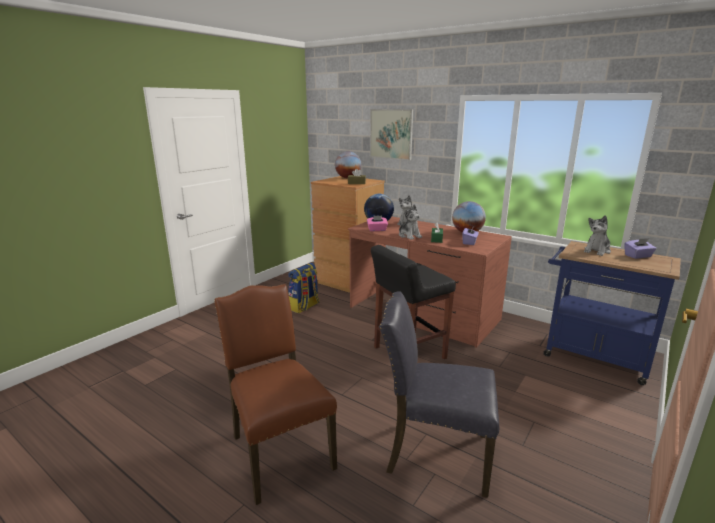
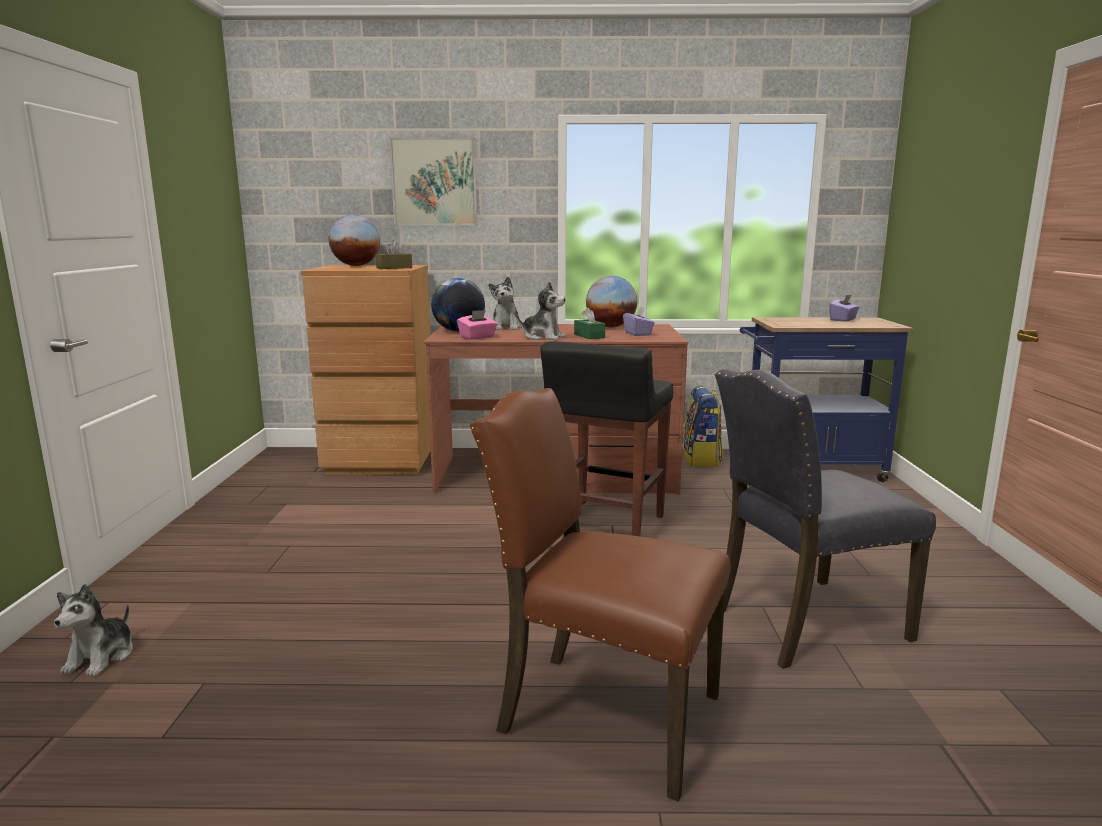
camera: 35 degrees left, 5 degrees down
backpack [288,263,319,314] -> backpack moved to [683,386,723,467]
plush toy [584,215,611,256] -> plush toy moved to [54,584,133,677]

